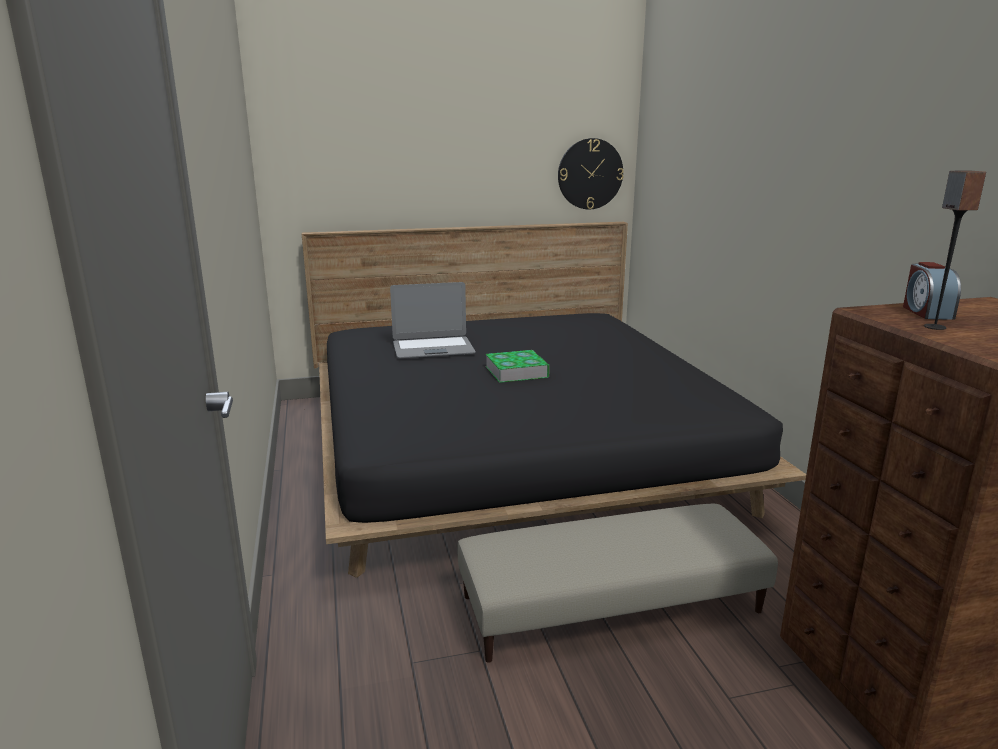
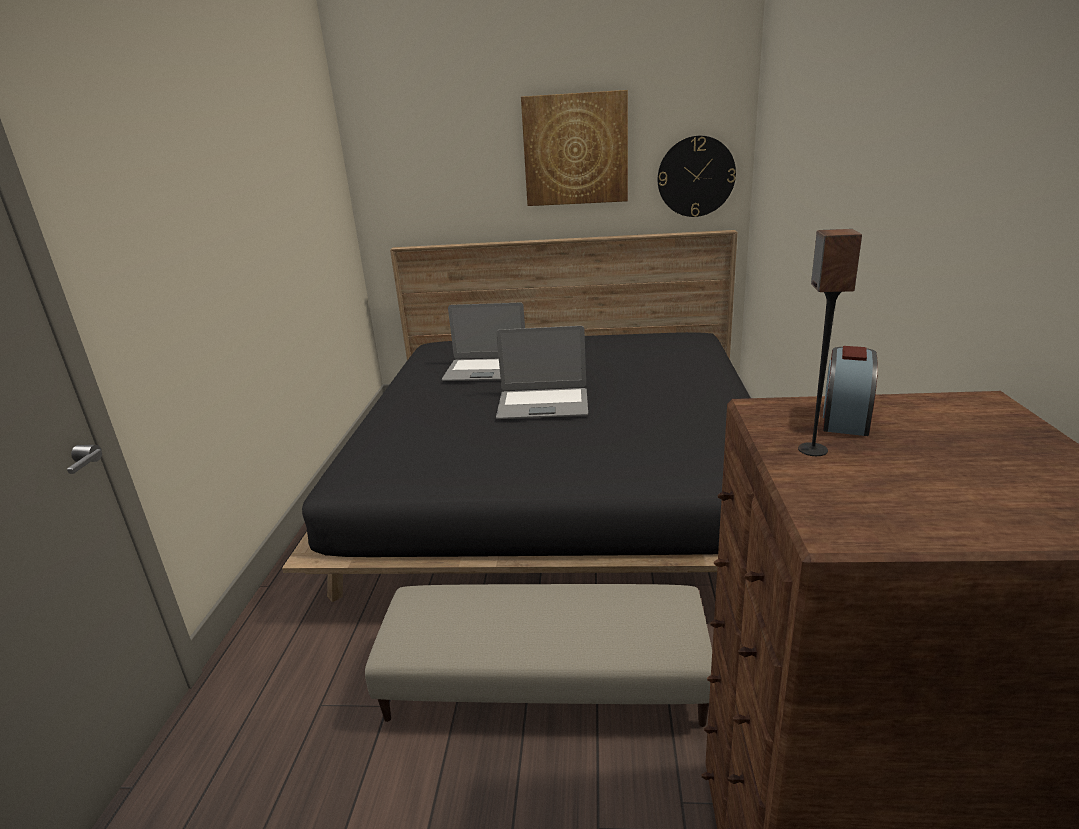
camera: 20 degrees right, 5 degrees up
book [485,350,550,383] -> laptop [496,326,588,419]
none -> picture [521,90,628,206]

